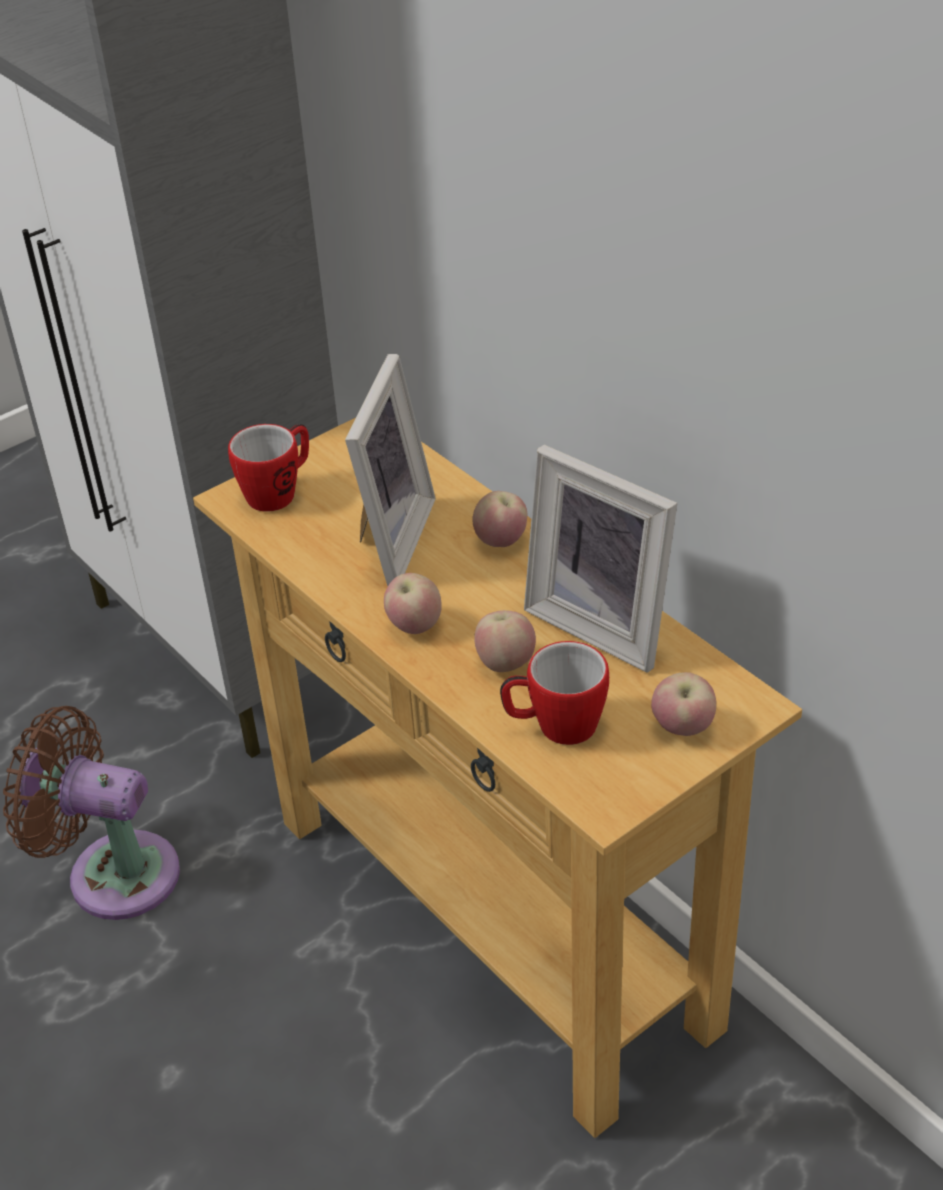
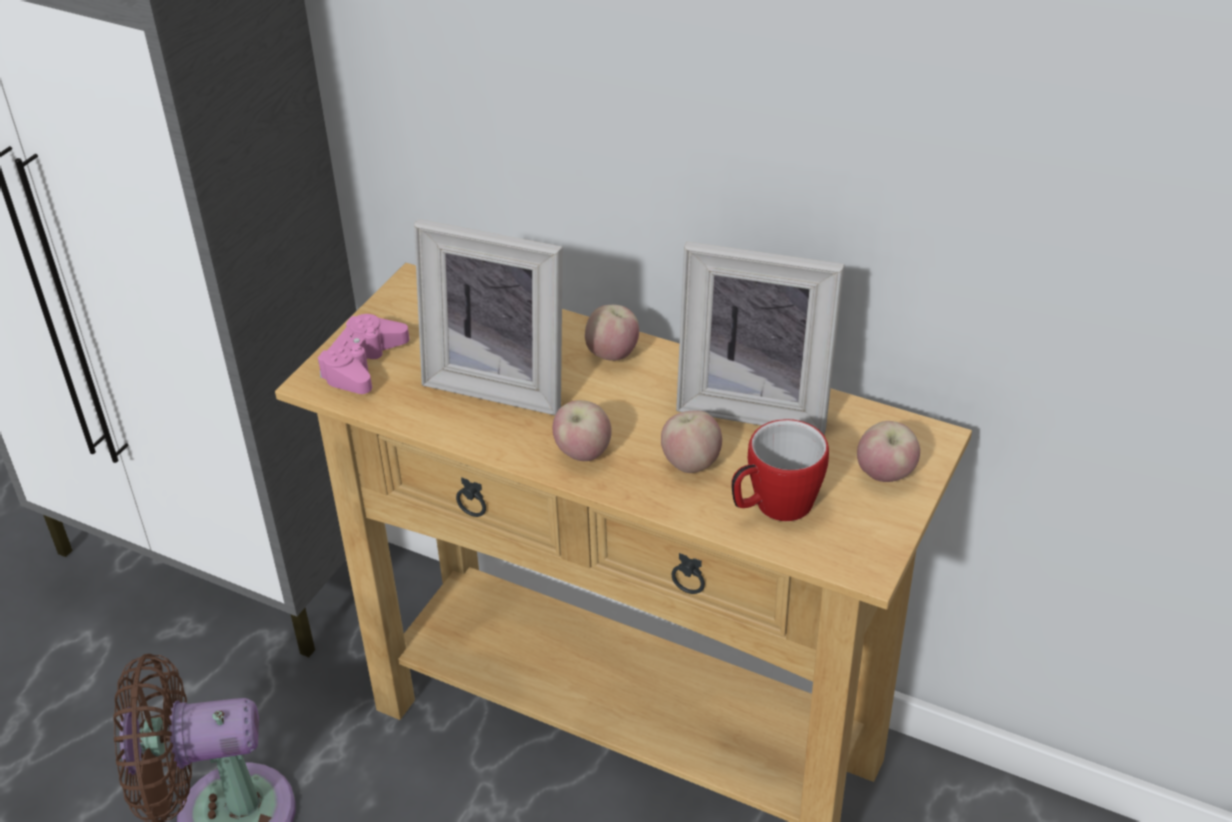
camera: 25 degrees left, 0 degrees up
mug [228,424,309,512] -> pink game controller [318,314,409,394]
picture frame [345,354,436,586] -> picture frame turned 120 degrees clockwise [414,219,563,415]

